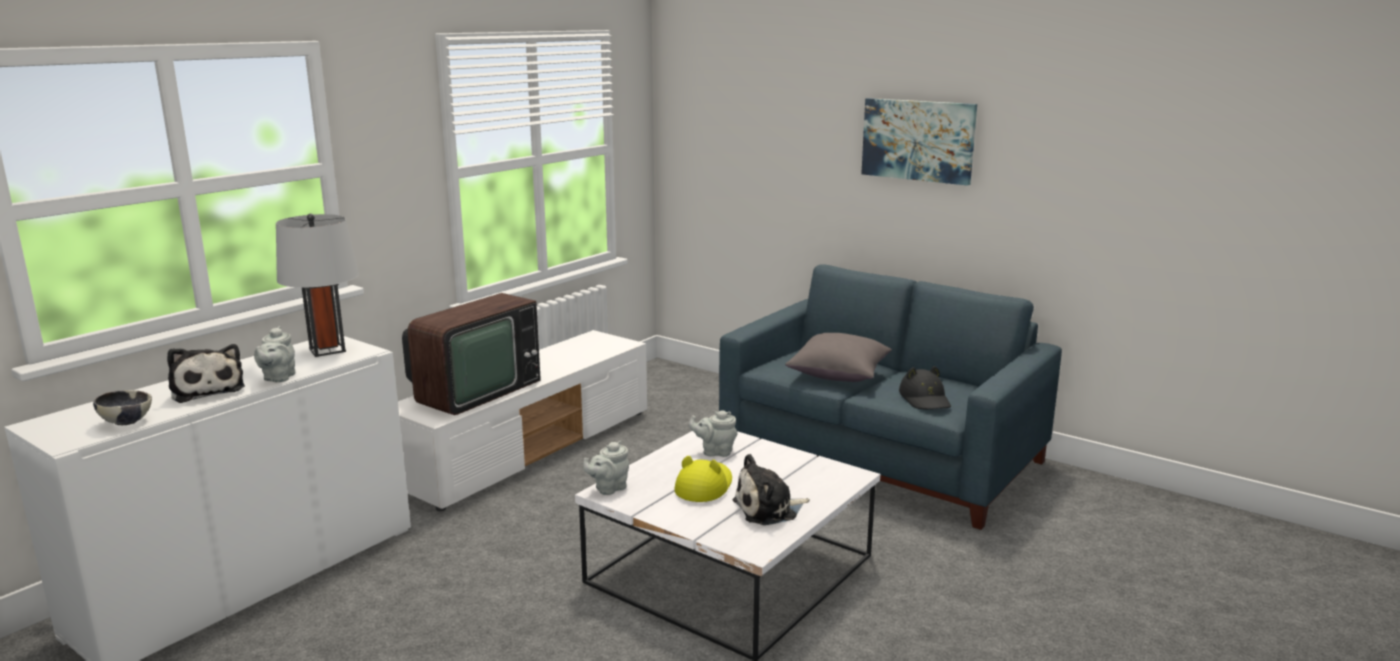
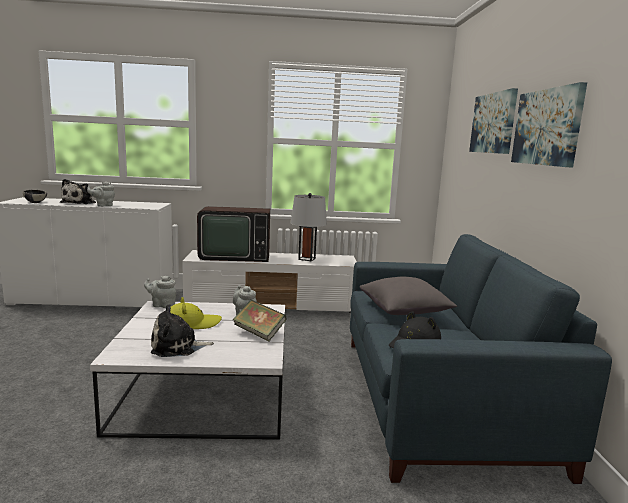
camera: 50 degrees right, 5 degrees down
grey table lamp [276,214,359,357] -> grey table lamp moved to [291,193,327,261]
plush toy [732,454,810,525] -> plush toy turned 45 degrees counterclockwise [151,304,214,357]
none -> book [233,300,287,341]
none -> picture [469,88,518,154]

